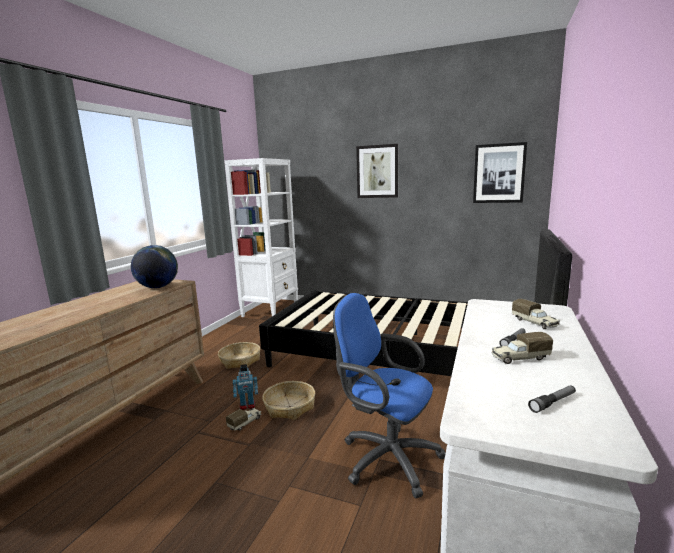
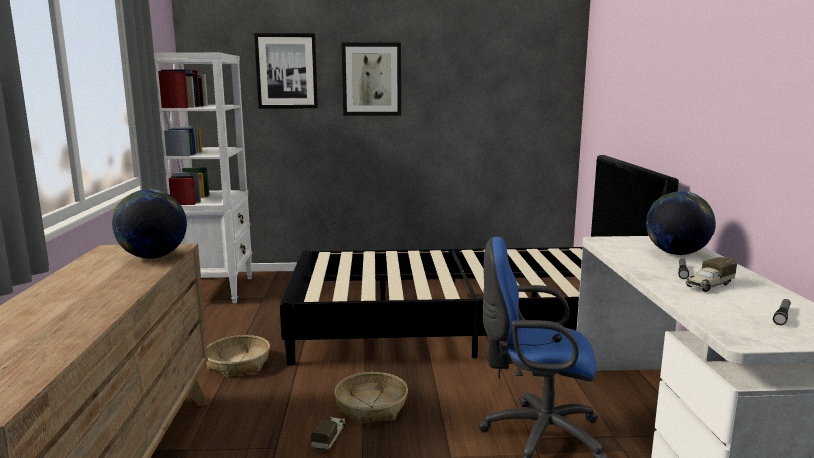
camera: 25 degrees left, 0 degrees up
toy robot [233,364,258,410] -> none
picture [473,142,527,203] -> picture moved to [254,33,318,108]
toy truck [512,299,560,329] -> globe [646,191,716,255]

